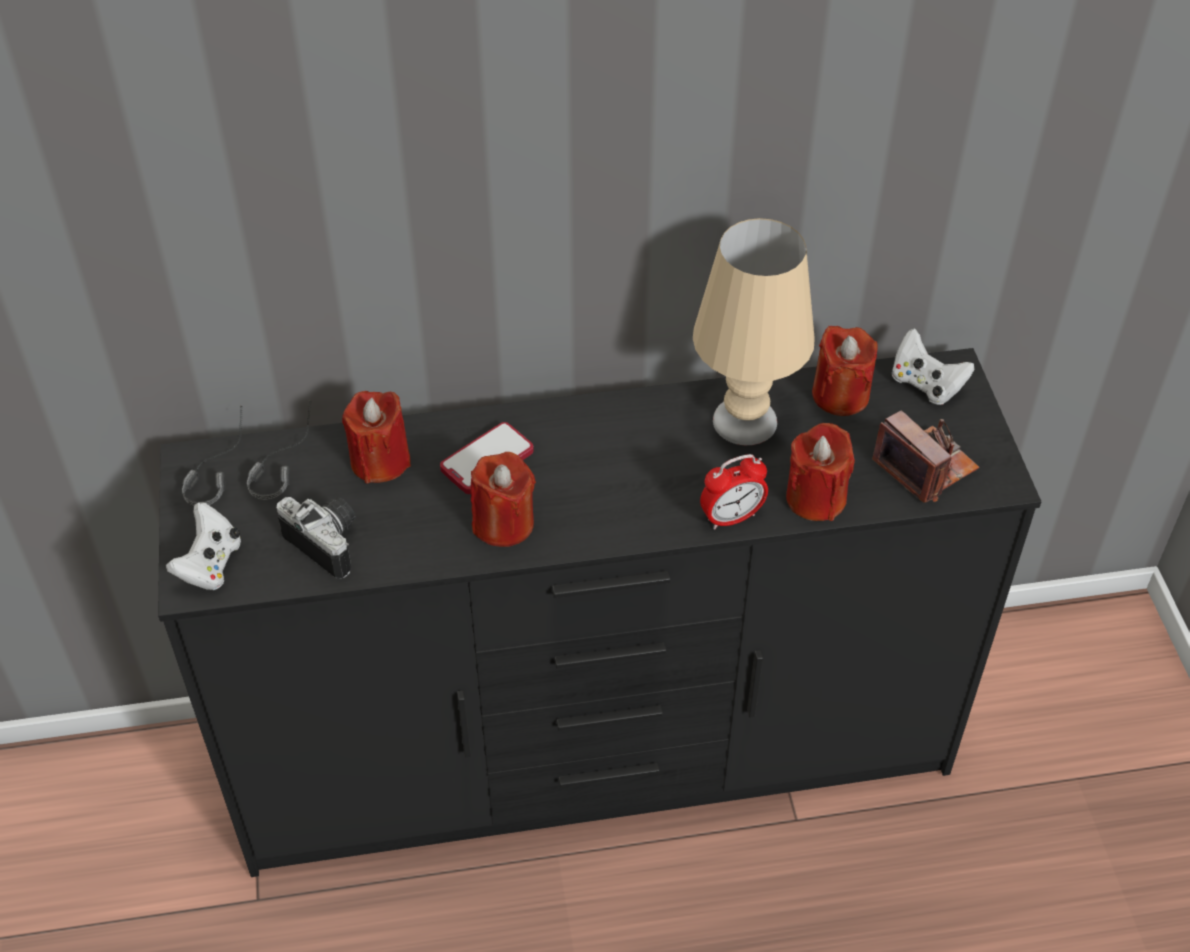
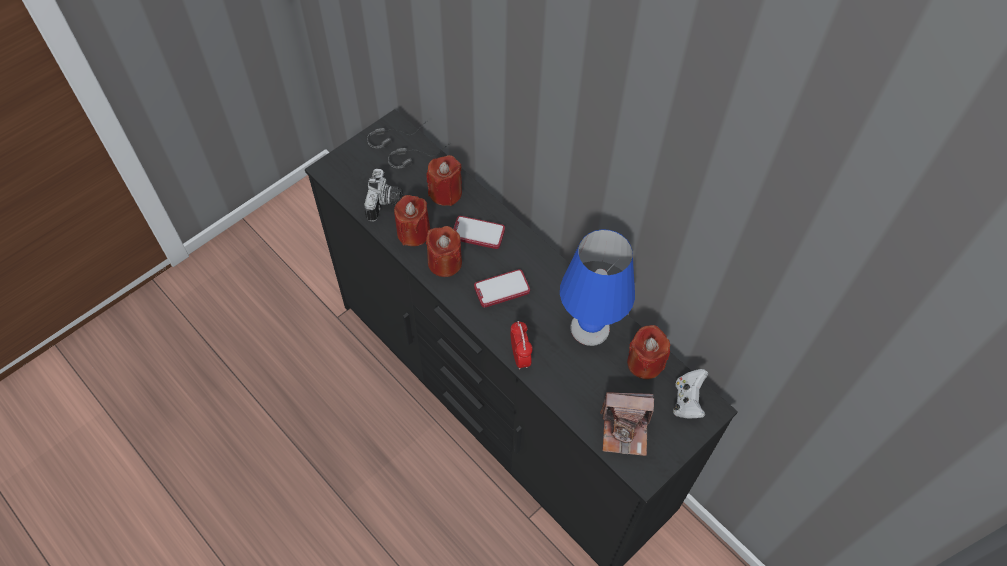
camera: 55 degrees right, 10 degrees up
white game controller [166,502,241,590] -> none
beige table lamp [693,218,815,445] -> blue table lamp [560,229,635,346]
alarm clock [700,454,768,530] -> alarm clock turned 135 degrees counterclockwise [510,321,533,369]
red candle [786,423,855,521] -> red candle moved to [394,195,430,246]
camera [872,411,979,503] -> camera turned 75 degrees clockwise [600,393,654,456]
none -> phone [474,269,530,307]

